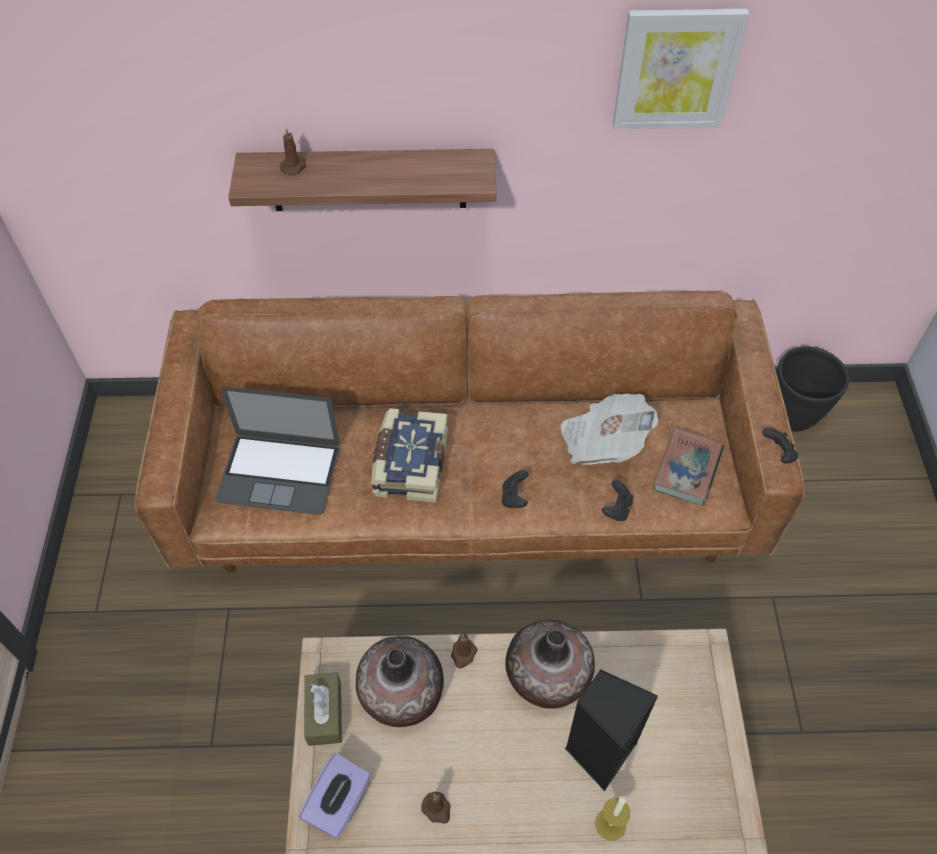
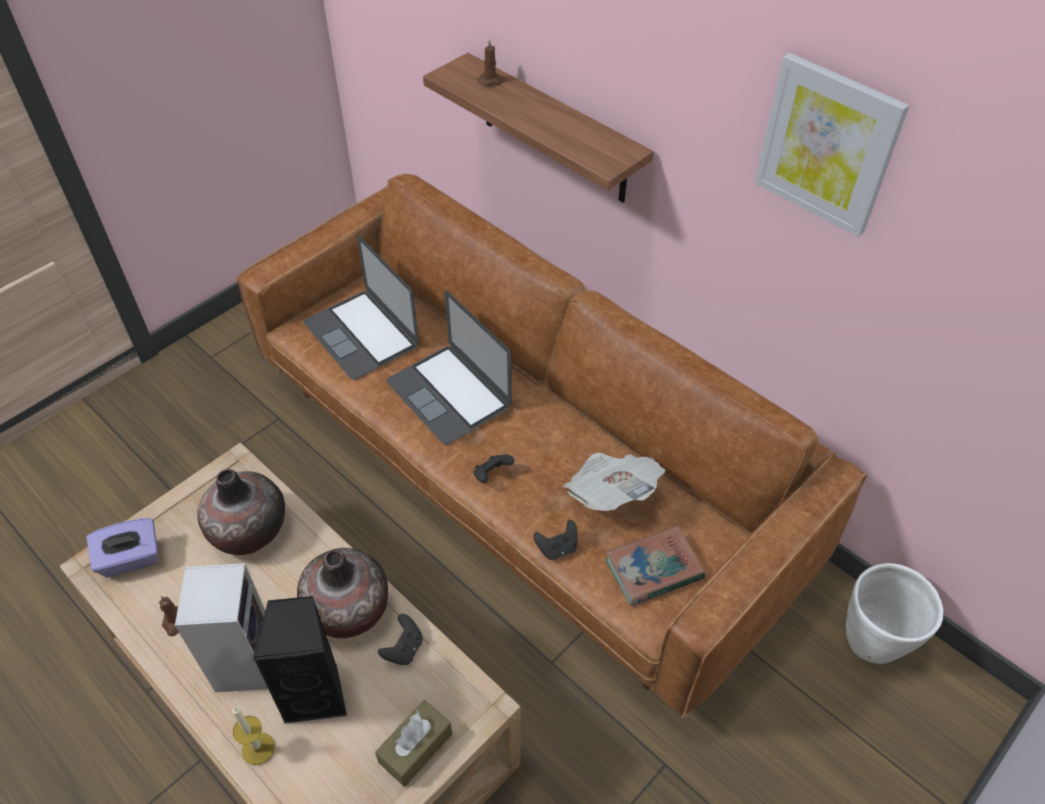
camera: 45 degrees right, 5 degrees down
brown tissue box [304,672,342,746] -> brown tissue box moved to [375,700,452,787]
book [371,408,448,503] -> laptop [387,291,512,445]
brown candle [451,633,477,668] -> none
black game controller [763,428,798,464] -> black game controller moved to [378,614,423,665]
black planter [777,346,849,432] -> white planter [846,563,943,664]
none -> speaker [175,563,268,692]

